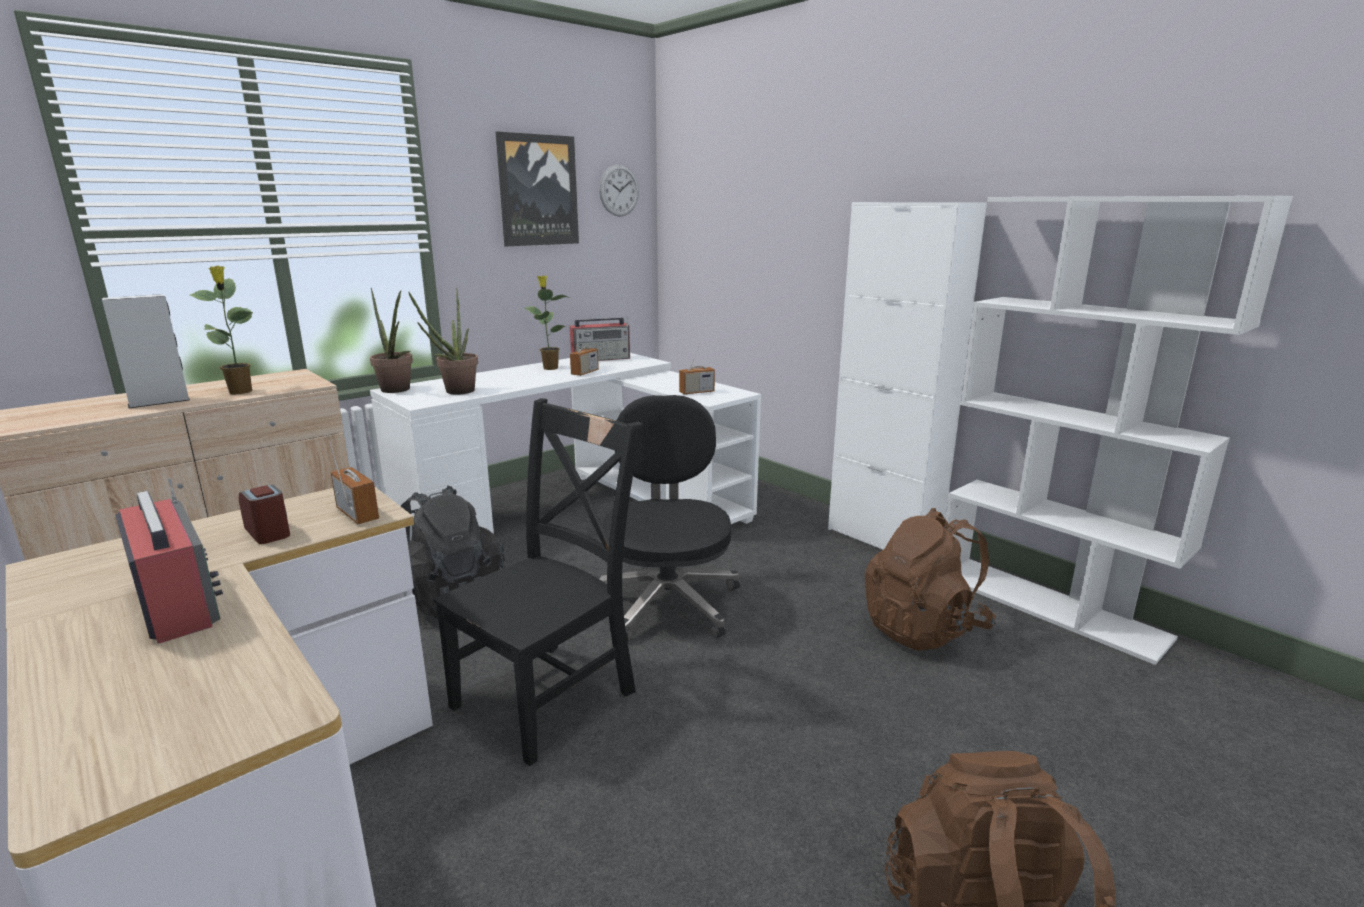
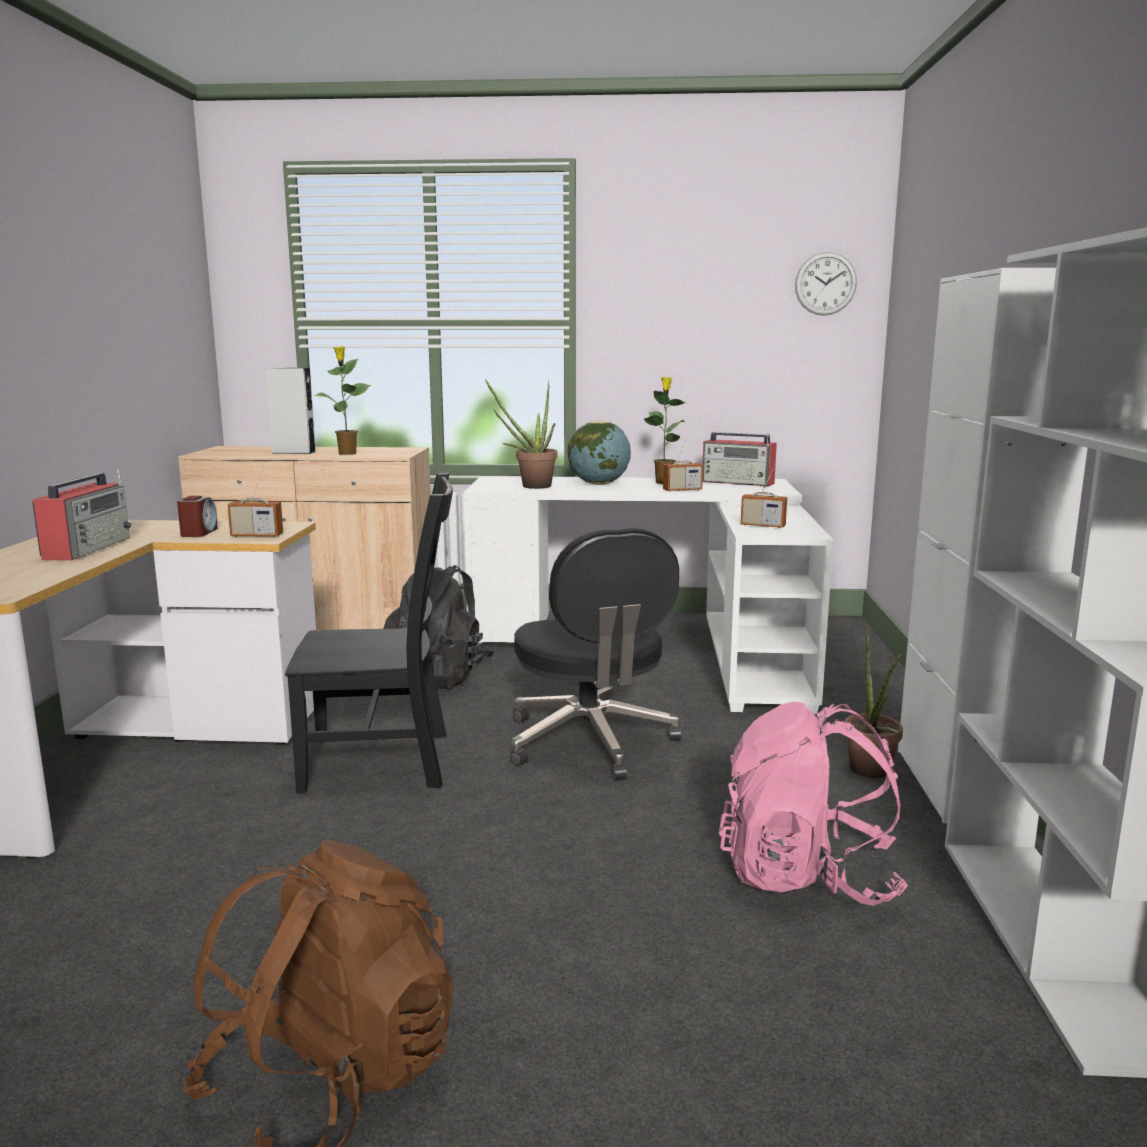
camera: 45 degrees right, 5 degrees down
radio [327,434,379,524] -> radio turned 90 degrees clockwise [227,465,283,537]
potted plant [370,288,413,393] -> potted plant moved to [844,629,903,778]
picture [496,132,579,246] -> none
black office chair [595,395,740,642] -> black office chair turned 120 degrees clockwise [510,528,681,780]
brown backpack [865,508,996,651] -> pink backpack [719,702,908,906]
none -> globe [567,421,631,485]

